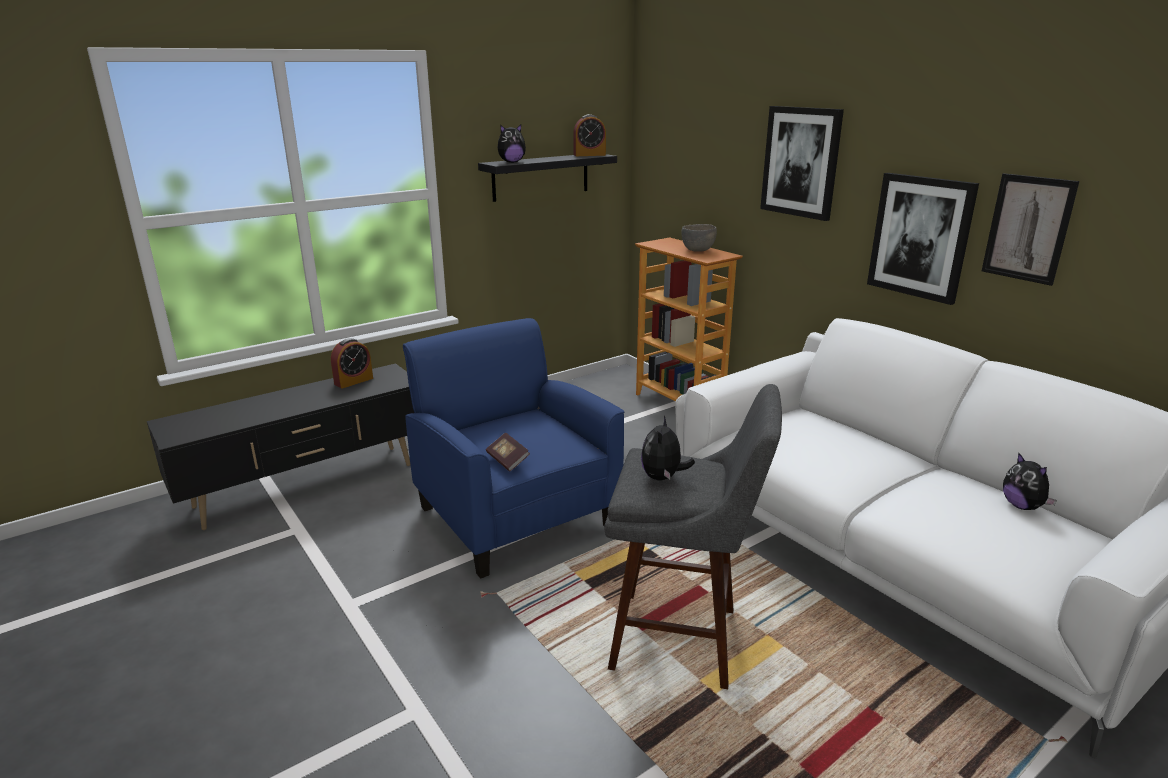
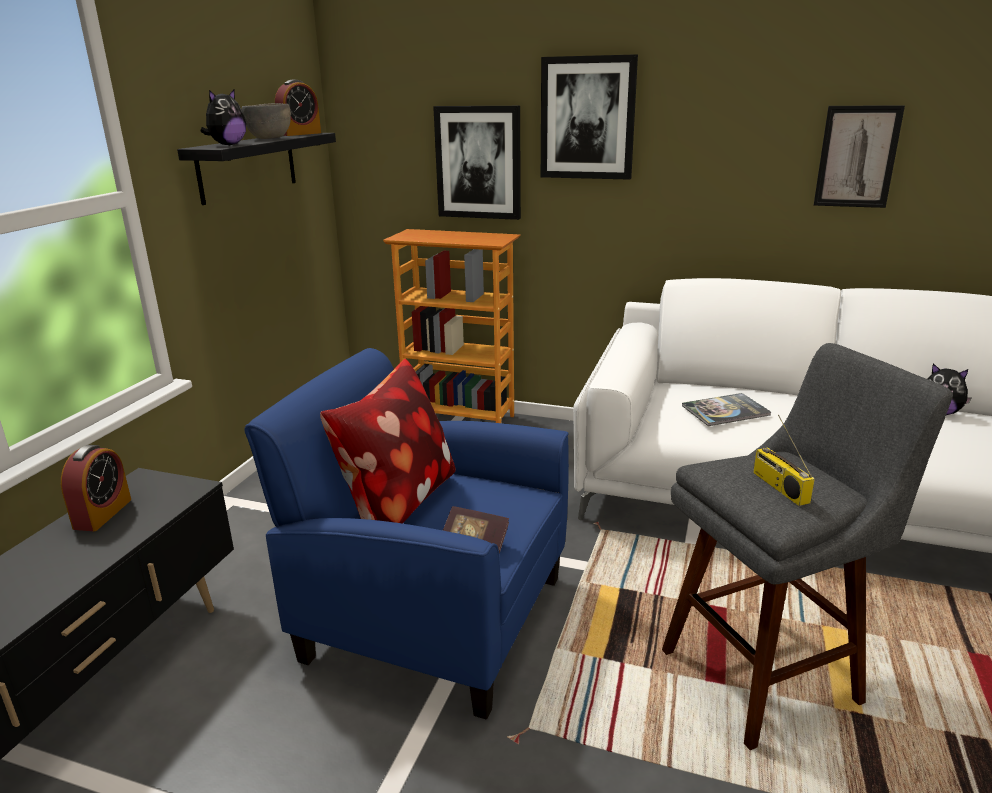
camera: 35 degrees left, 0 degrees up
plush toy [641,416,695,480] -> radio [753,414,815,506]
grey bowl [682,224,717,252] -> grey bowl moved to [242,103,291,139]
picture [867,173,979,305] -> picture moved to [433,106,521,220]
none -> pillow [320,359,456,524]
none -> book [682,393,771,426]

